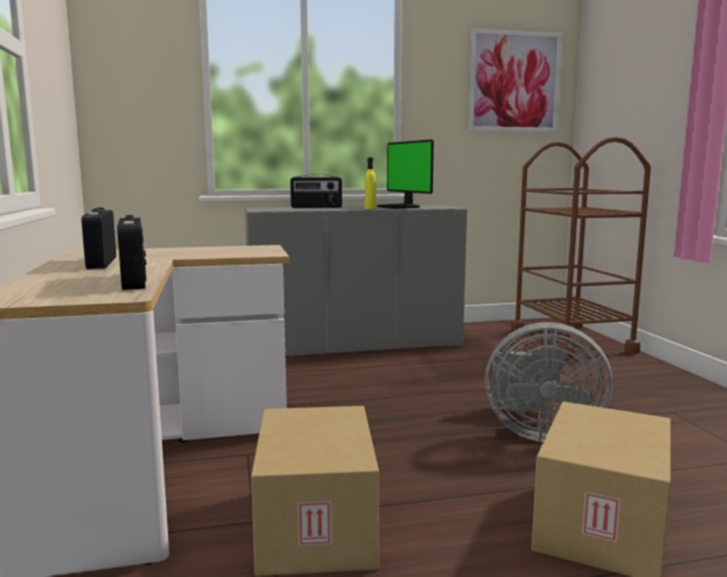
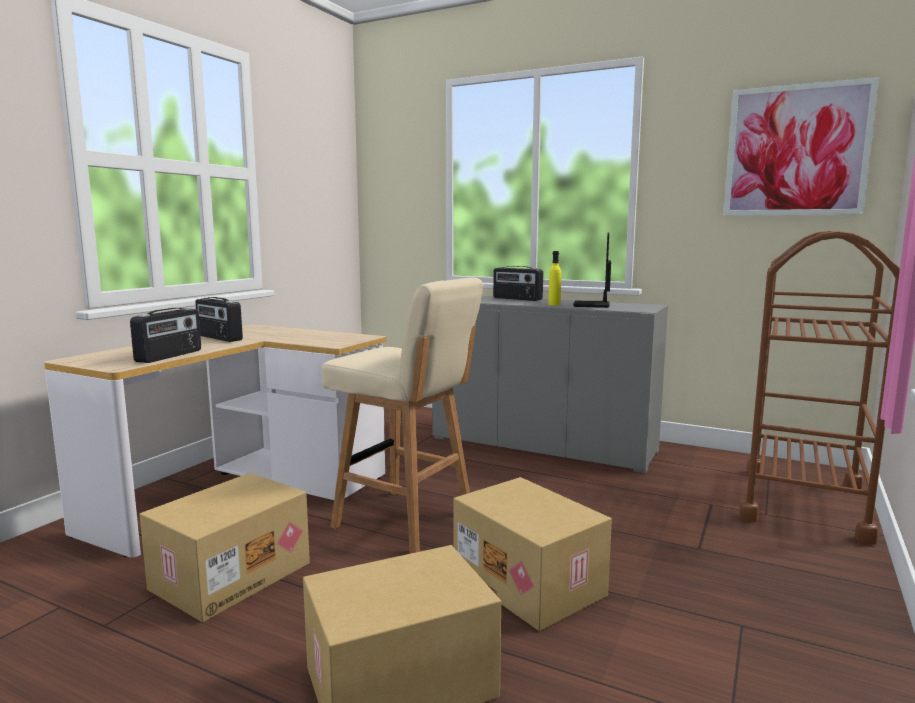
camera: 40 degrees right, 0 degrees up
radio [81,208,116,269] -> radio turned 75 degrees counterclockwise [195,297,243,342]
grey fan [485,322,613,442] -> cardboard box [453,477,612,631]
none -> beige stool [321,277,484,554]

